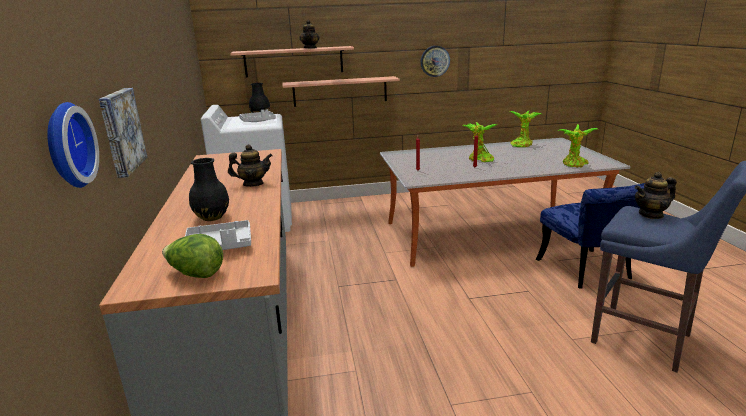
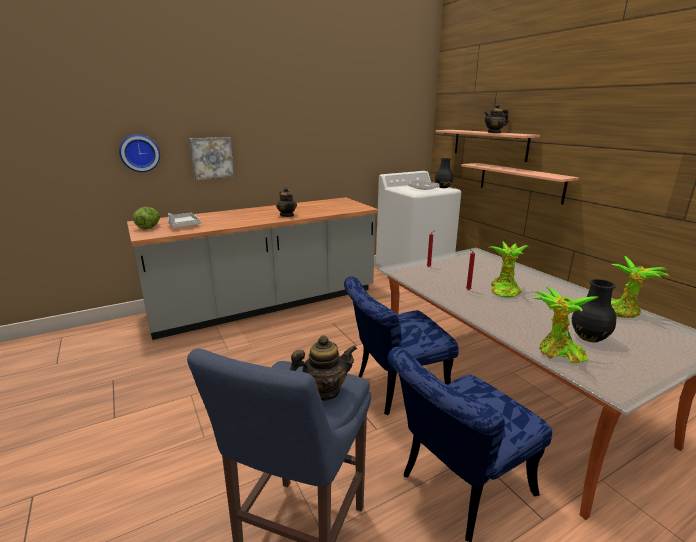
camera: 70 degrees right, 0 degrees up
black vase [189,158,229,221] -> black vase moved to [572,279,616,342]
wall clock [421,46,450,77] -> none
teapot [634,172,677,219] -> teapot turned 105 degrees clockwise [290,335,357,401]
none -> blue chair [344,276,459,415]

